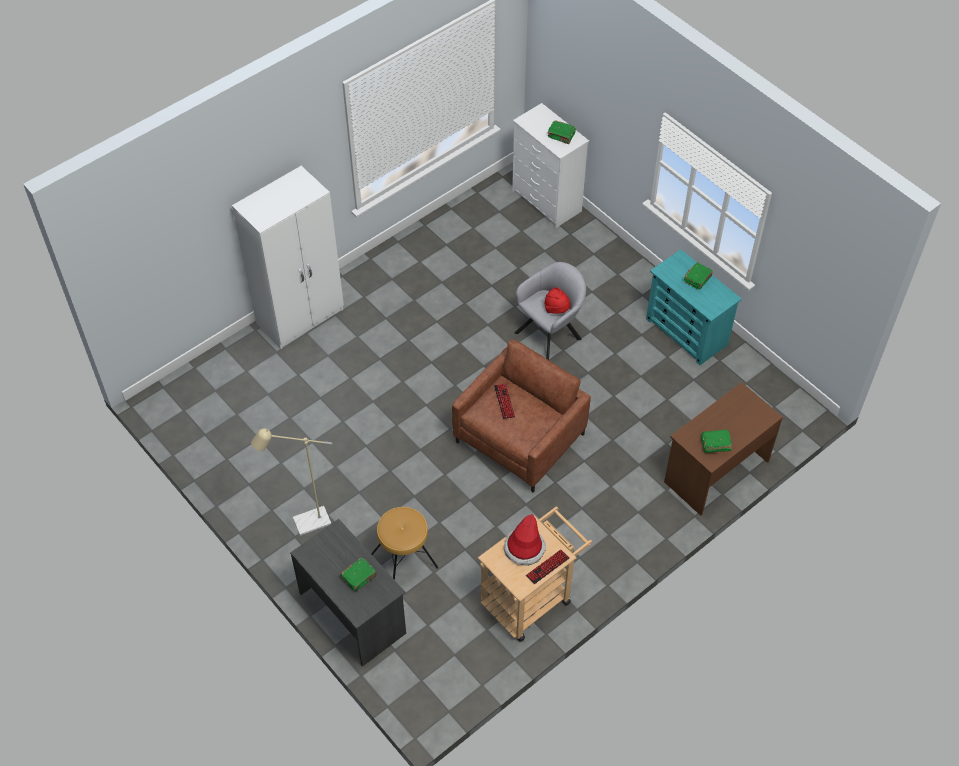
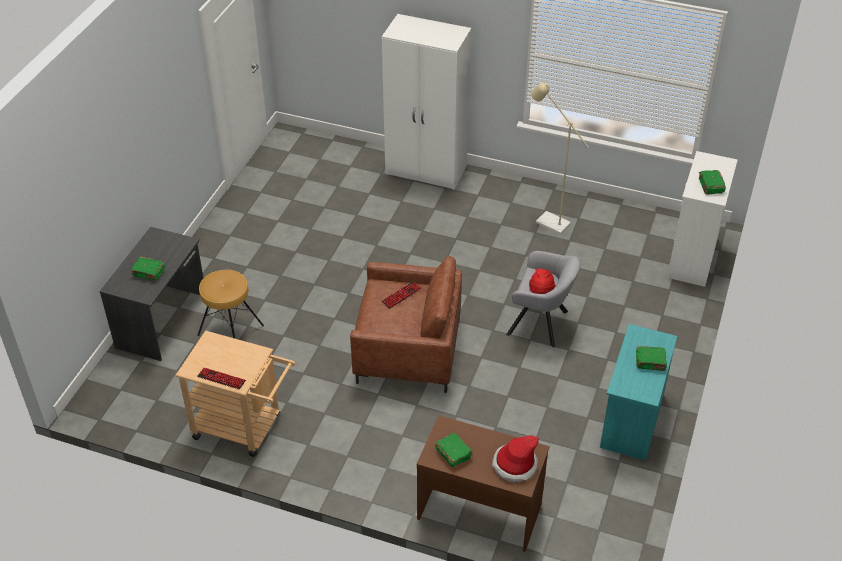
camera: 60 degrees right, 10 degrees down
beige floor lamp [251,428,332,536] -> beige floor lamp moved to [531,83,589,234]
hat [504,514,546,566] -> hat moved to [492,435,539,482]

